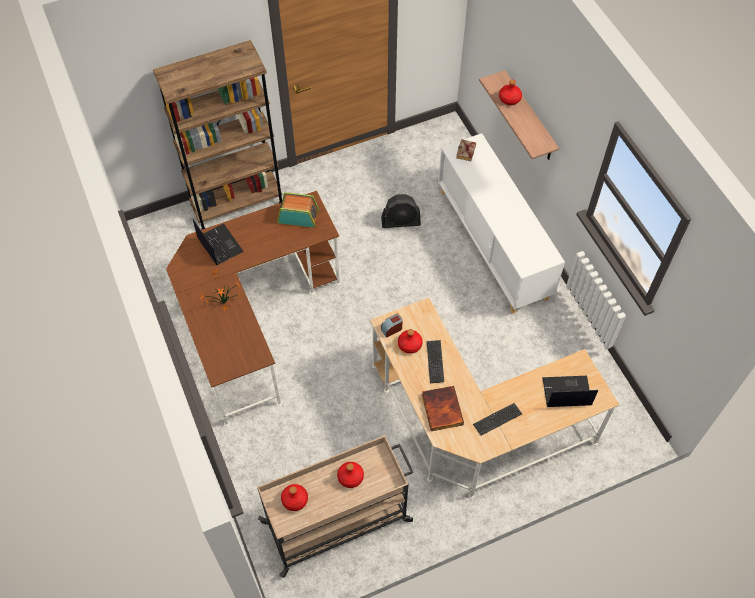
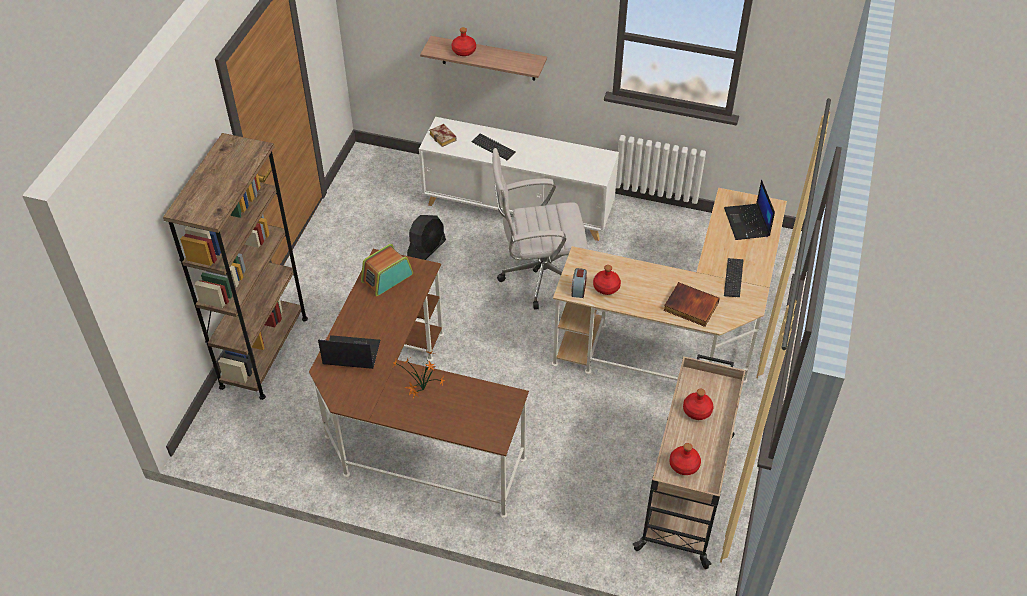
camera: 50 degrees left, 10 degrees down
keyboard [427,340,444,383] -> keyboard moved to [472,134,516,161]
laptop [542,376,598,407] -> laptop turned 45 degrees counterclockwise [724,180,775,240]
none -> white office chair [492,148,588,310]

